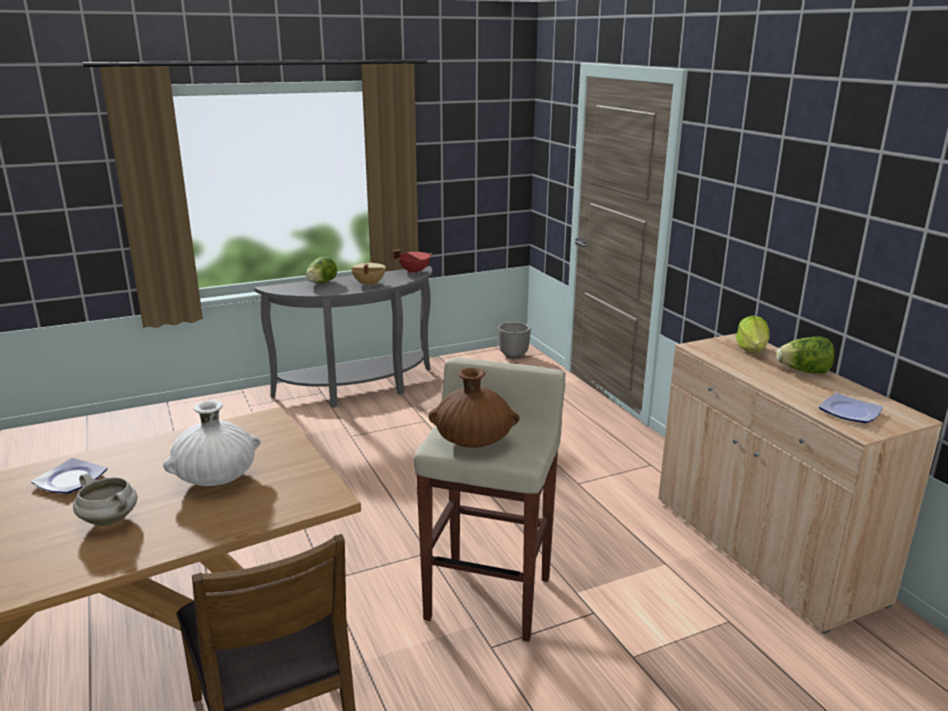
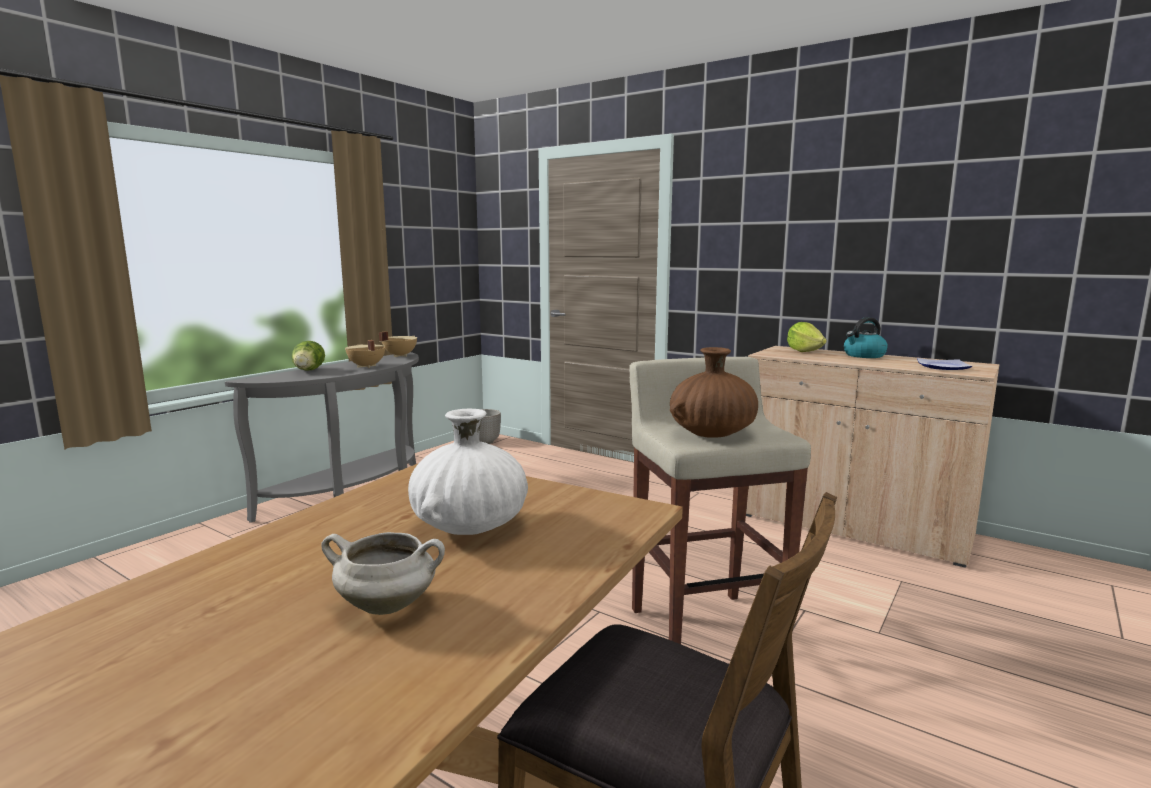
camera: 30 degrees left, 10 degrees down
plate [31,458,108,494] -> none
red cooking pot [392,250,433,274] -> beige cooking pot [379,331,417,357]
lettuce [777,336,834,373] -> kettle [844,317,888,358]

